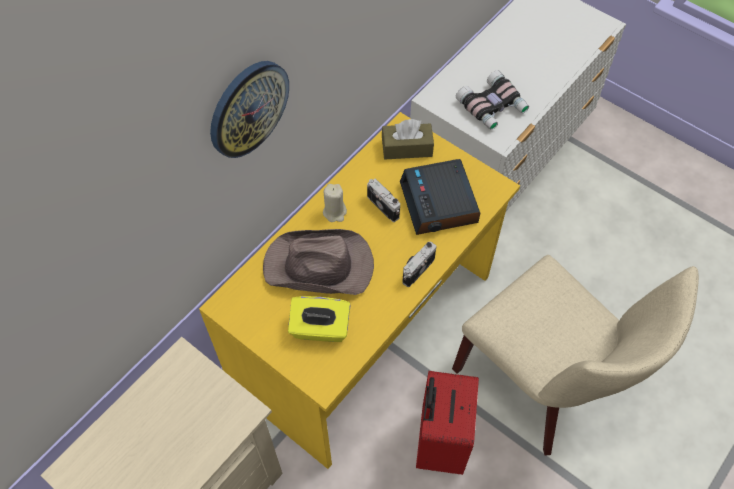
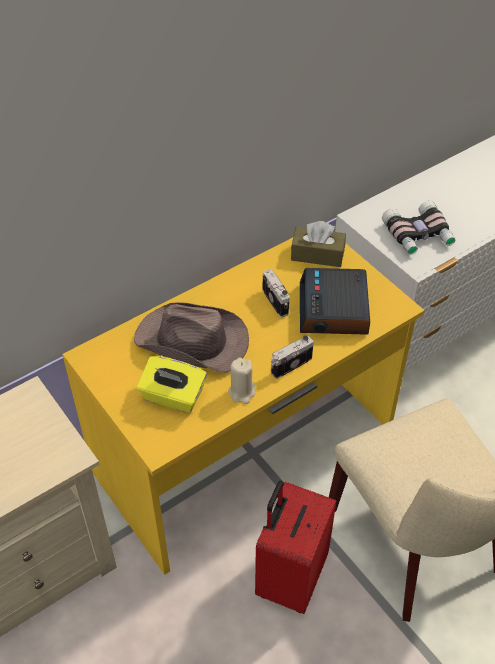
camera: 15 degrees right, 10 degrees down
wall clock [210,61,289,158] -> none
beige candle [323,184,347,222] -> beige candle moved to [228,358,256,404]

